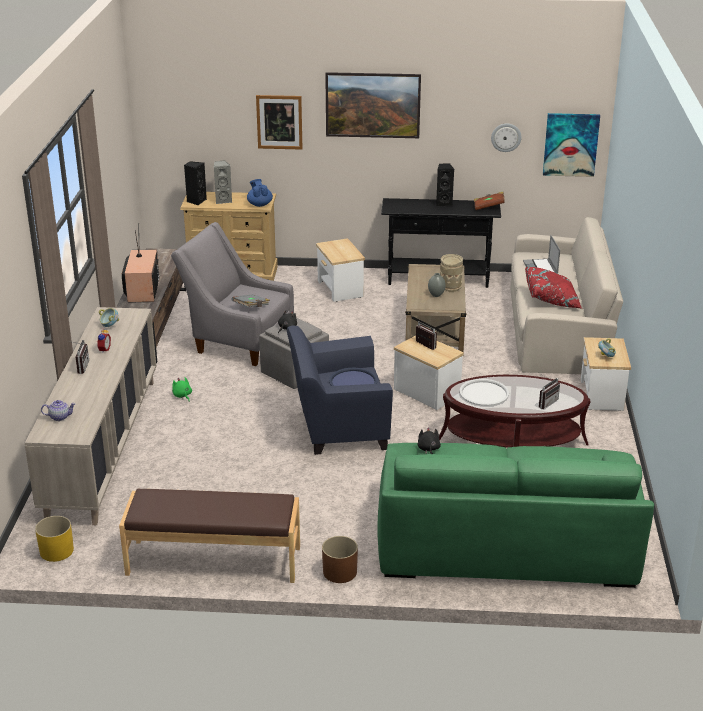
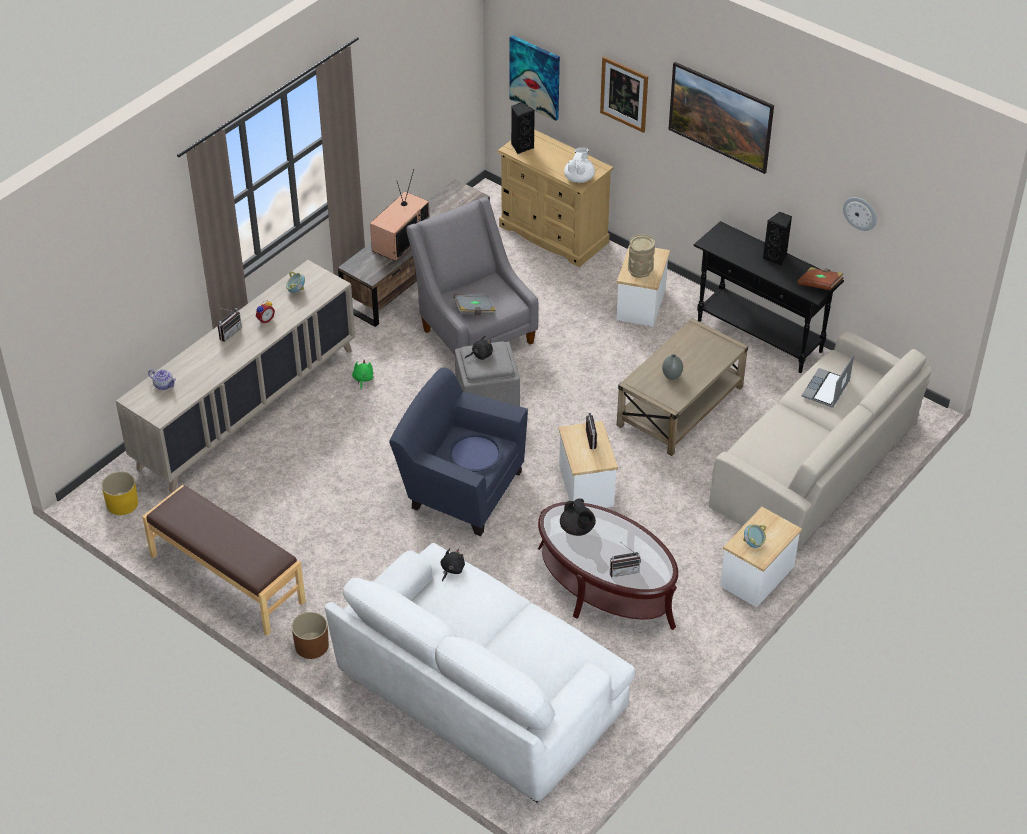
camera: 35 degrees right, 15 degrees up
grey speaker [214,160,232,204] -> none
blue teapot [247,179,273,207] -> white teapot [564,148,595,183]
green sofa [377,443,654,588] -> white sofa [325,543,635,802]
beige vase [440,254,463,292] -> beige vase moved to [628,234,655,278]
white tray [459,379,509,406] -> black teapot [560,498,596,536]
red pillow [525,267,582,308] -> none
picture [543,113,600,177] -> picture moved to [509,35,560,121]

